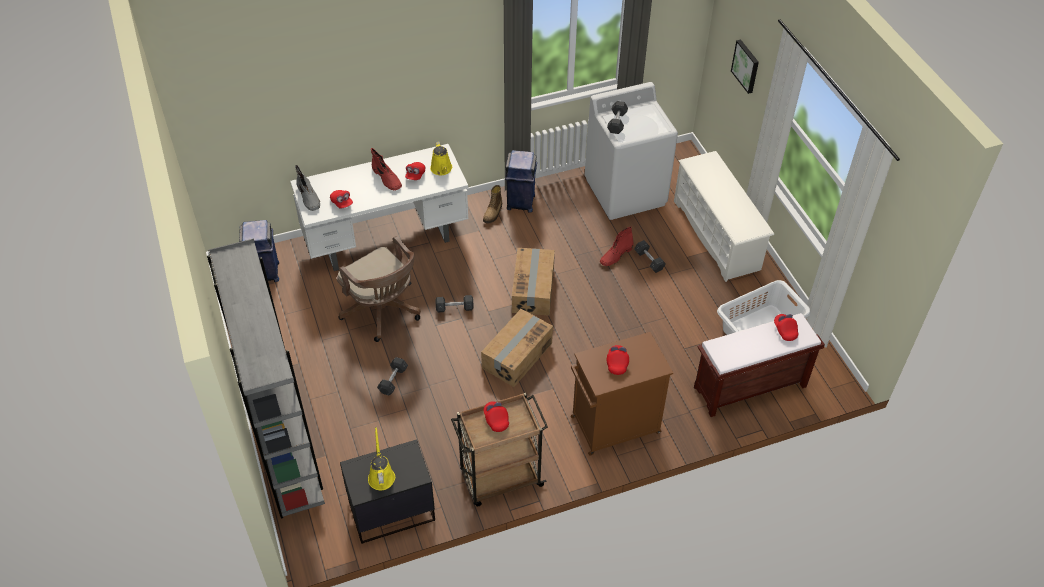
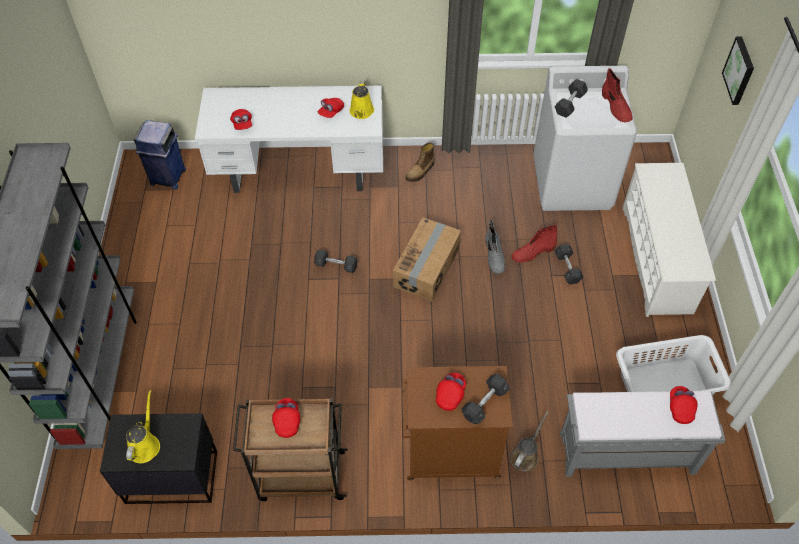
camera: 20 degrees right, 5 degrees up
grey boot [295,165,320,211] -> grey boot moved to [485,219,505,274]
brown office chair [337,236,421,342] -> none
red boot [371,148,402,190] -> red boot moved to [602,68,633,123]
grey dumbbell [377,357,408,396] -> grey dumbbell moved to [461,374,510,424]
cardboard box [481,309,553,387] -> none
blue trash can [505,150,537,213] -> none
brown bench [694,313,825,417] -> grey bench [560,391,725,477]
none -> brown watering can [510,411,548,472]

